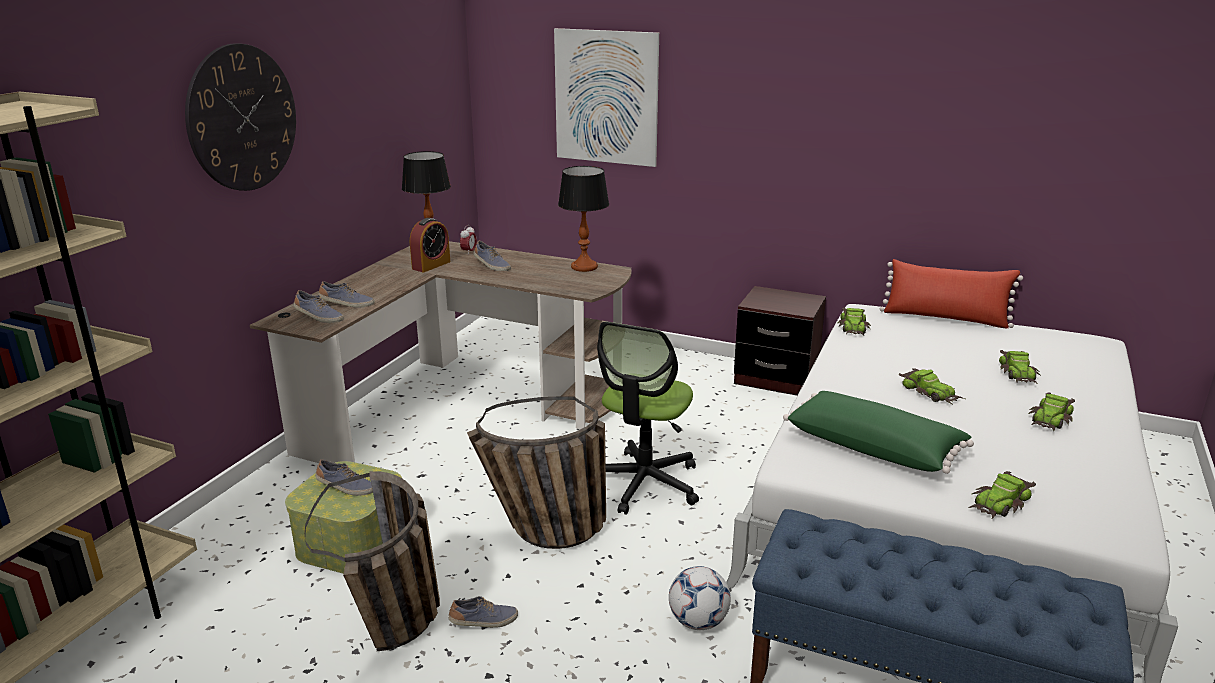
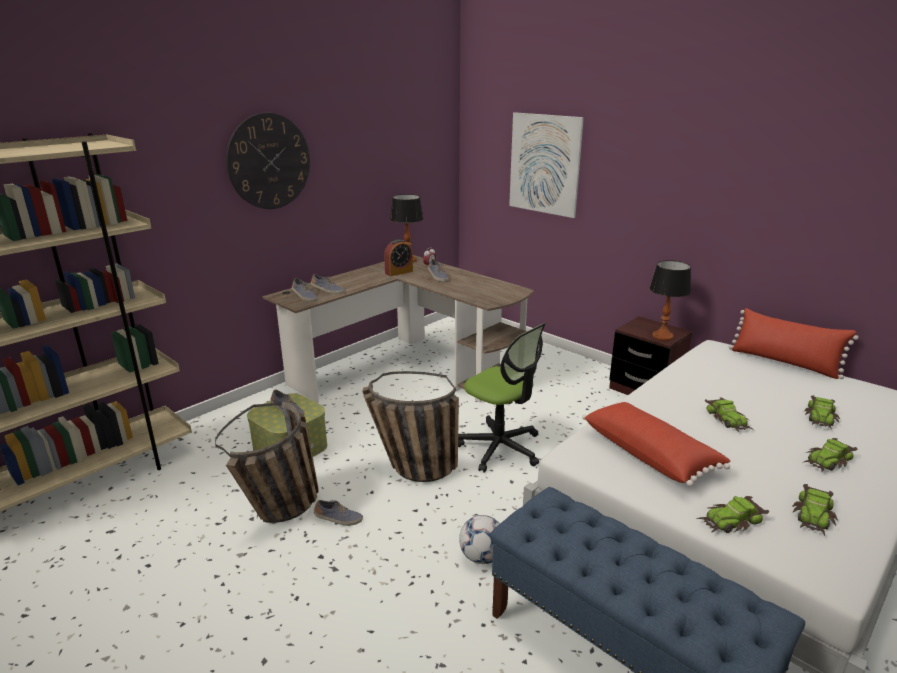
camera: 20 degrees right, 0 degrees up
table lamp [558,166,609,272] -> table lamp moved to [649,260,691,341]
office chair [597,322,699,515] -> office chair turned 90 degrees counterclockwise [458,323,546,473]
green pillow [783,391,974,474] -> red pillow [582,402,731,487]
toy car [837,308,871,335] -> toy car moved to [792,484,838,536]

